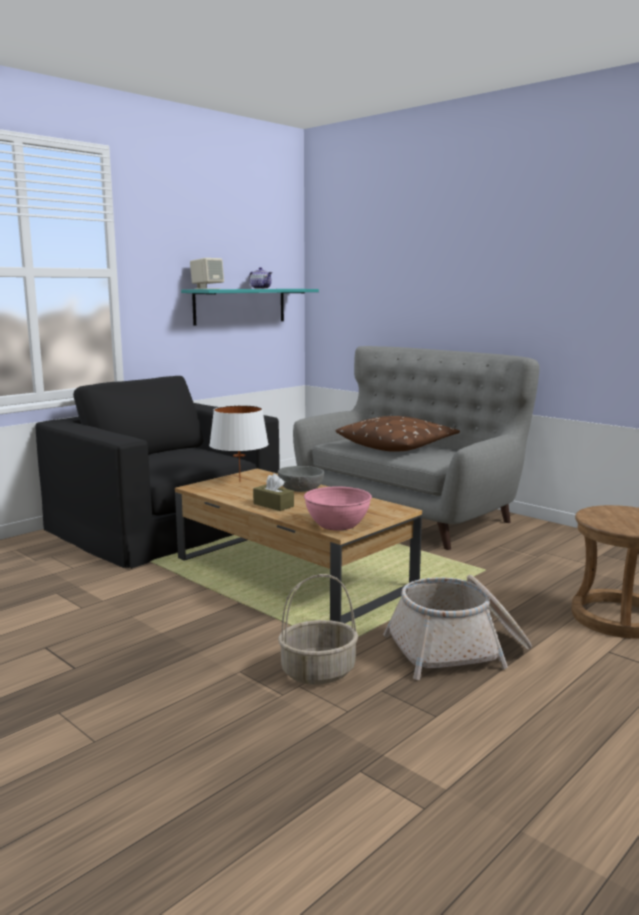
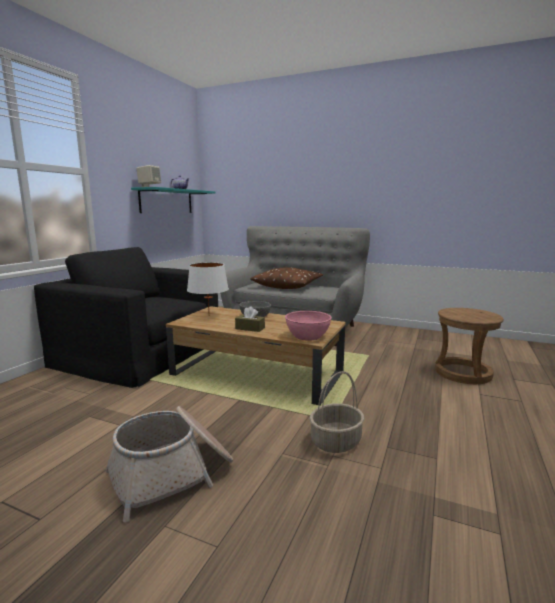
camera: 20 degrees left, 0 degrees up
basket [383,575,532,680] -> basket moved to [105,406,233,522]

